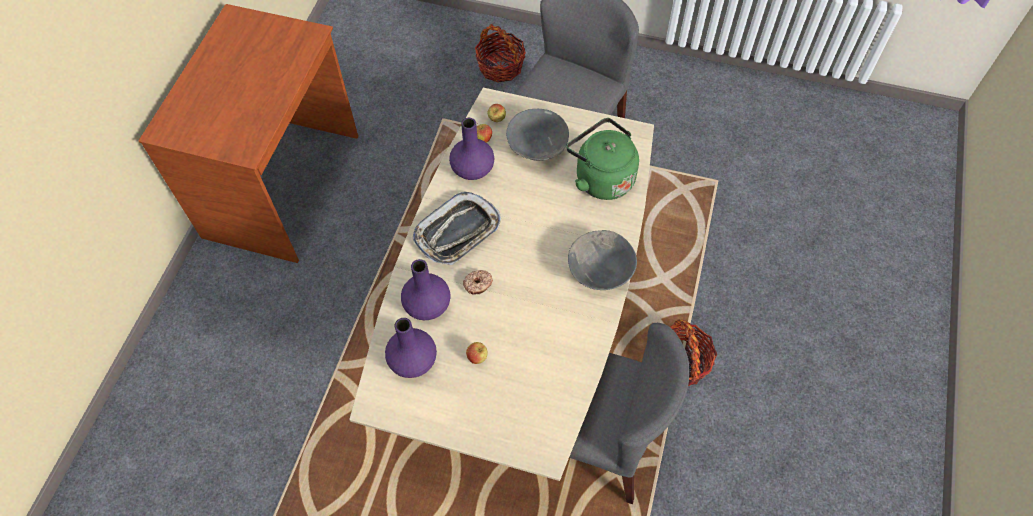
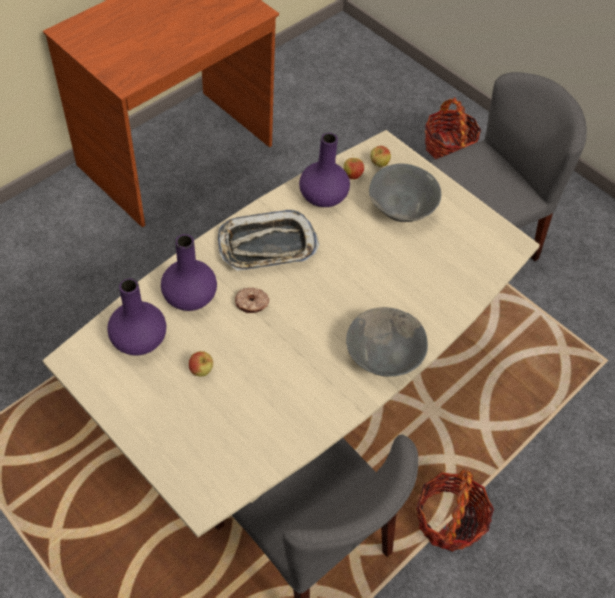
camera: 25 degrees right, 5 degrees down
green kettle [566,118,639,200] -> none

